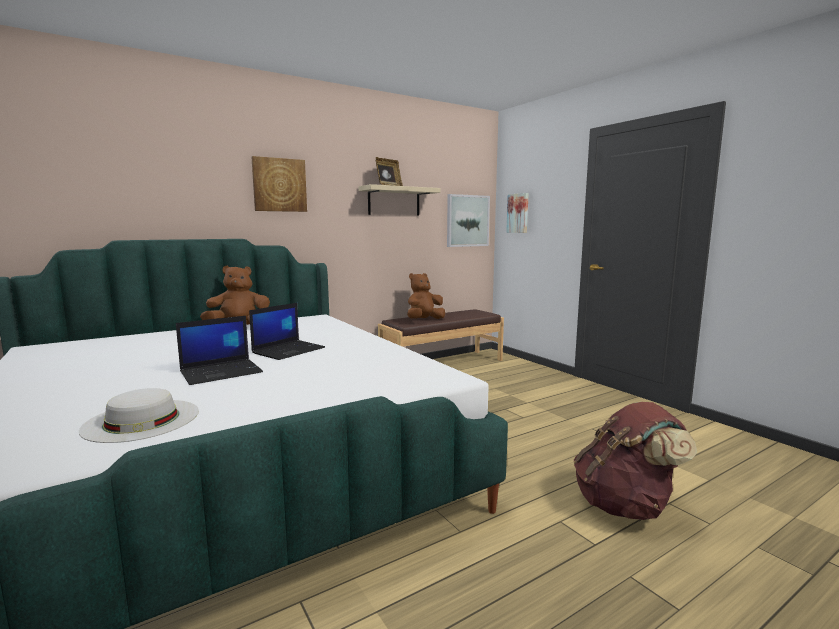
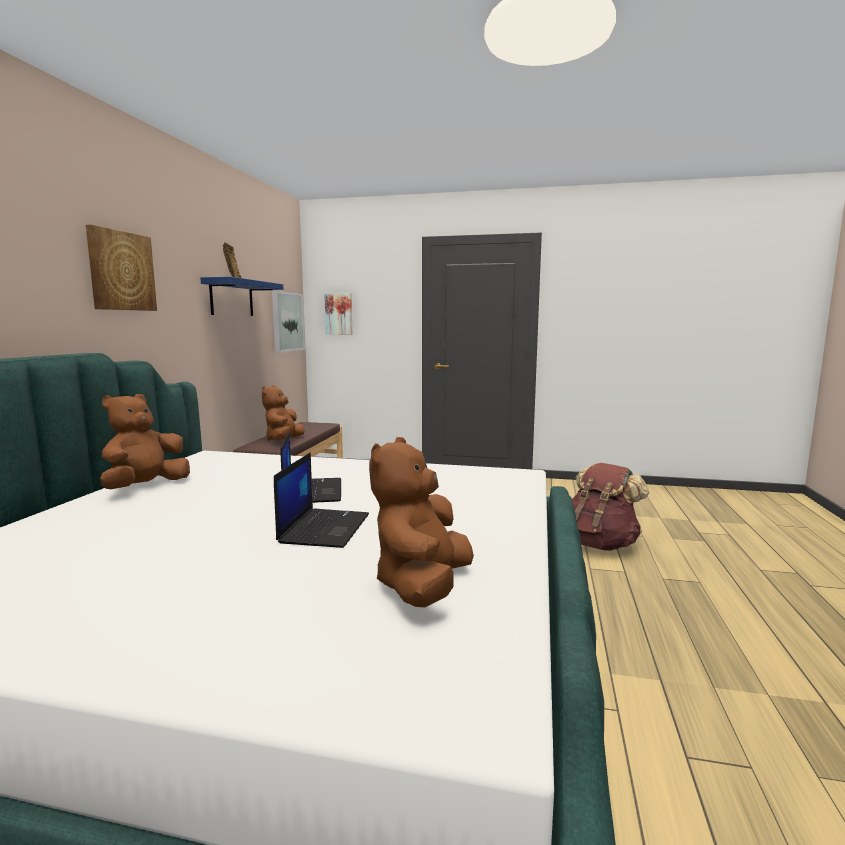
camera: 45 degrees left, 0 degrees up
white hat [79,388,199,443] -> brown plush toy [369,437,474,607]
beige shelf [358,184,441,215] -> blue shelf [201,277,283,316]

